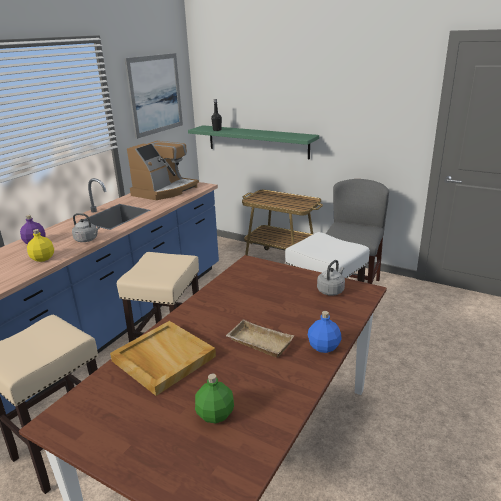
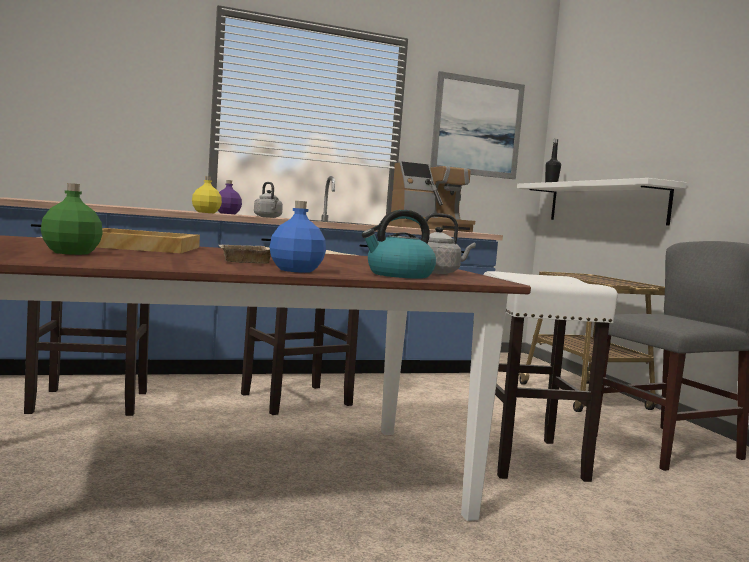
camera: 40 degrees right, 20 degrees down
green shelf [188,125,319,159] -> white shelf [517,178,687,226]
none -> kettle [362,210,436,279]

